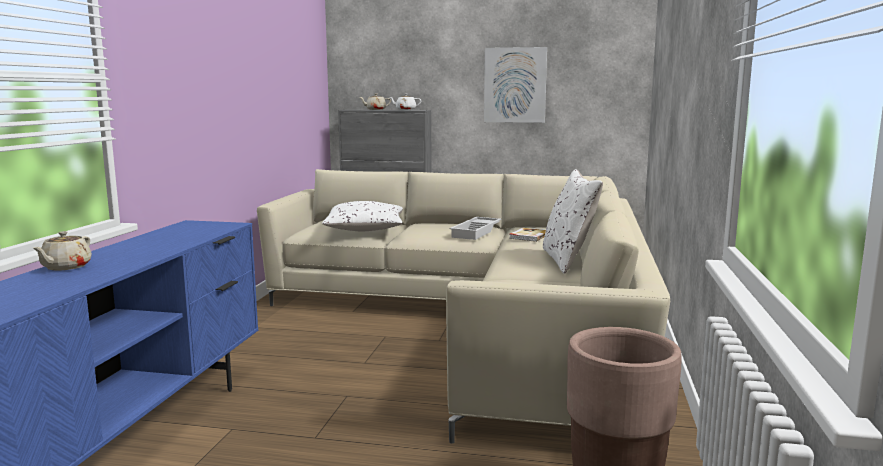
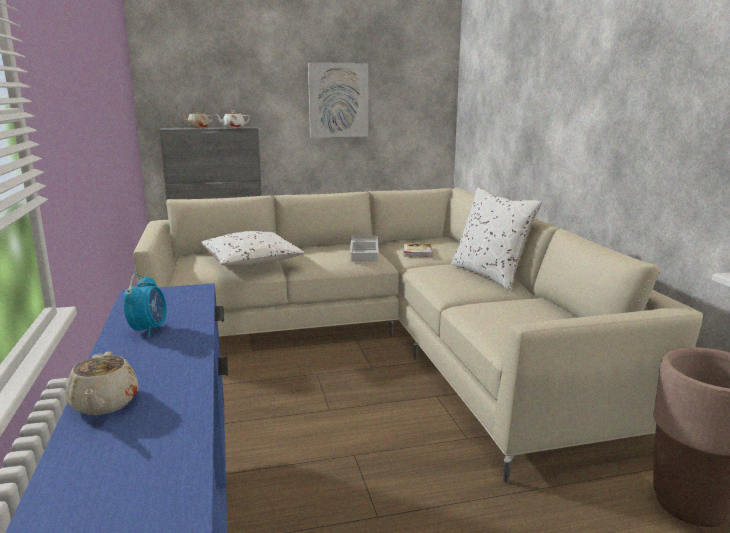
camera: 25 degrees left, 5 degrees up
none -> alarm clock [123,274,167,338]

